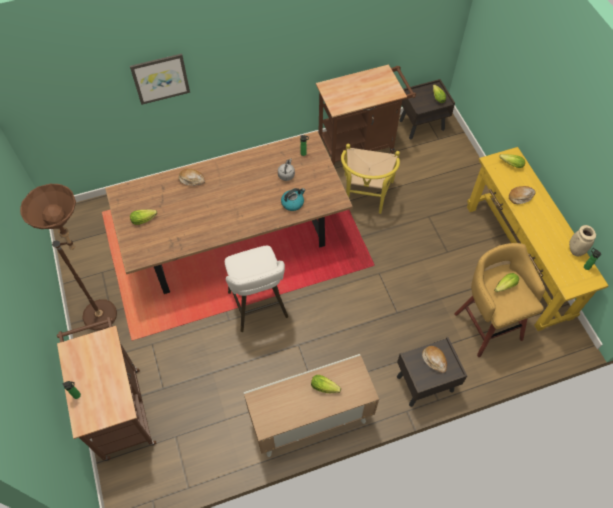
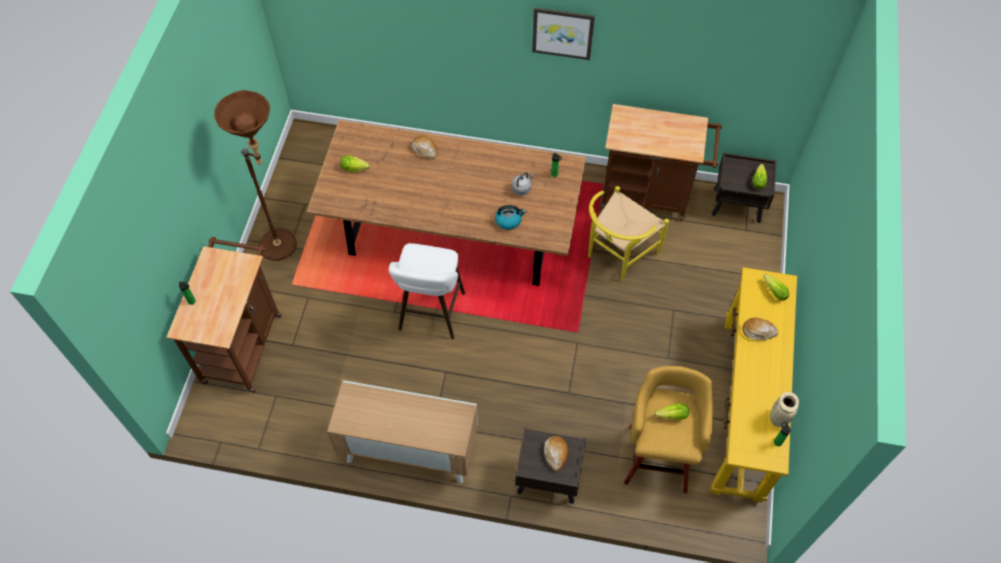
camera: 30 degrees right, 0 degrees up
picture [130,54,190,105] -> picture moved to [532,7,595,60]
lettuce [311,375,341,393] -> none

